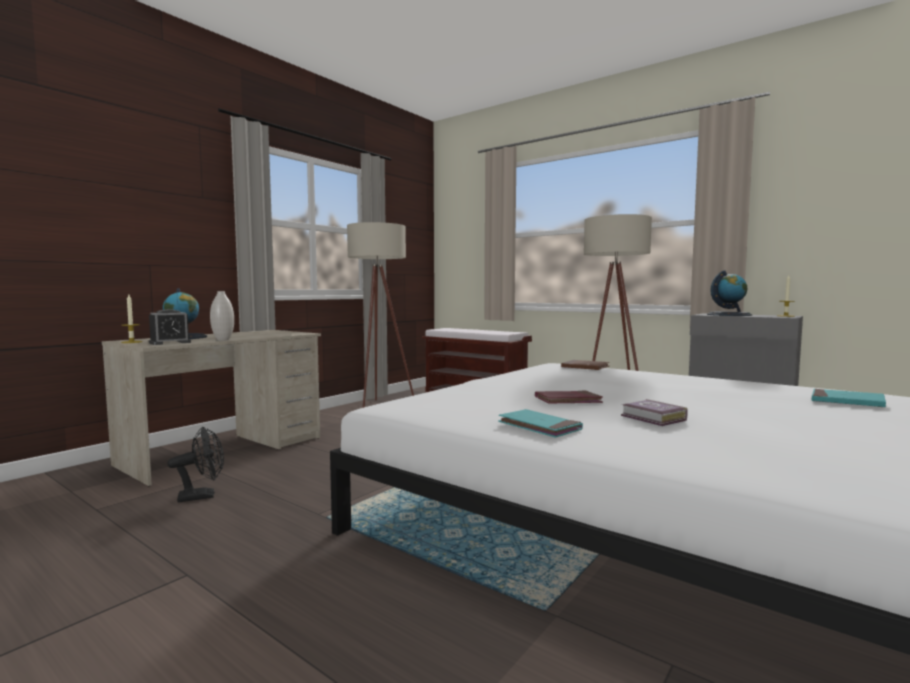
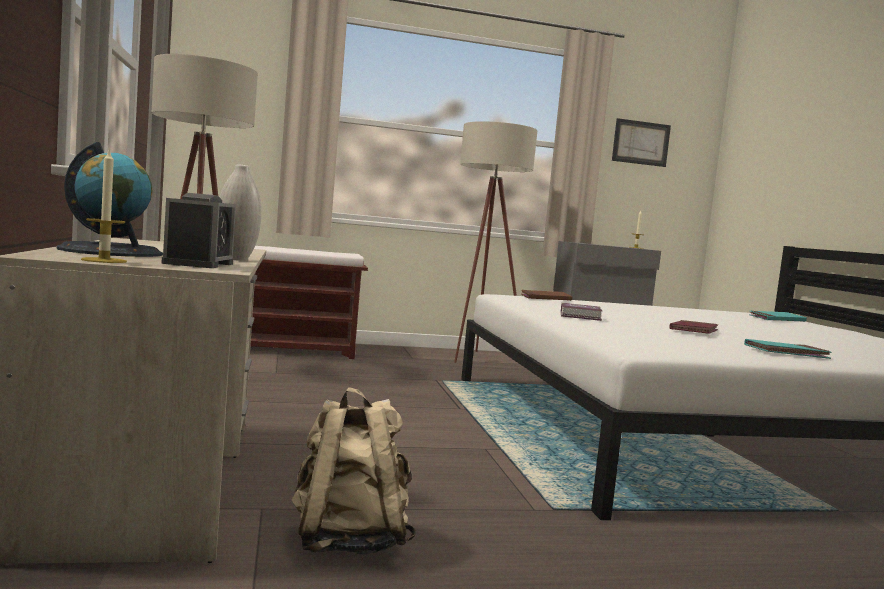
camera: 50 degrees left, 0 degrees up
black fan [167,427,224,502] -> beige backpack [292,387,416,554]
book [621,399,688,426] -> book moved to [560,303,602,321]
globe [707,270,752,316] -> none
none -> picture [612,118,671,167]

